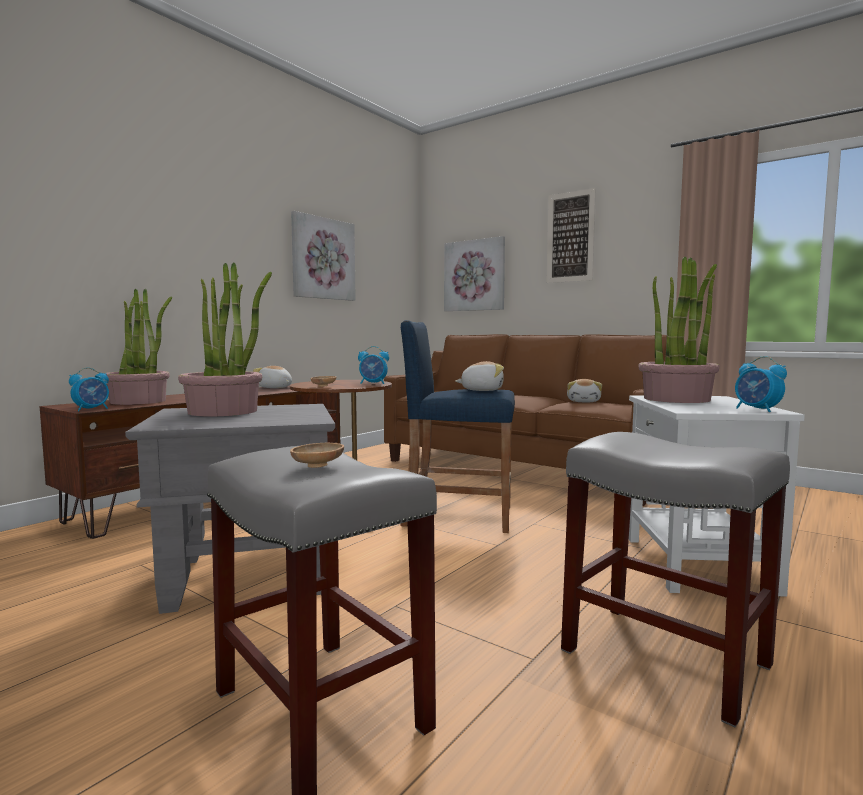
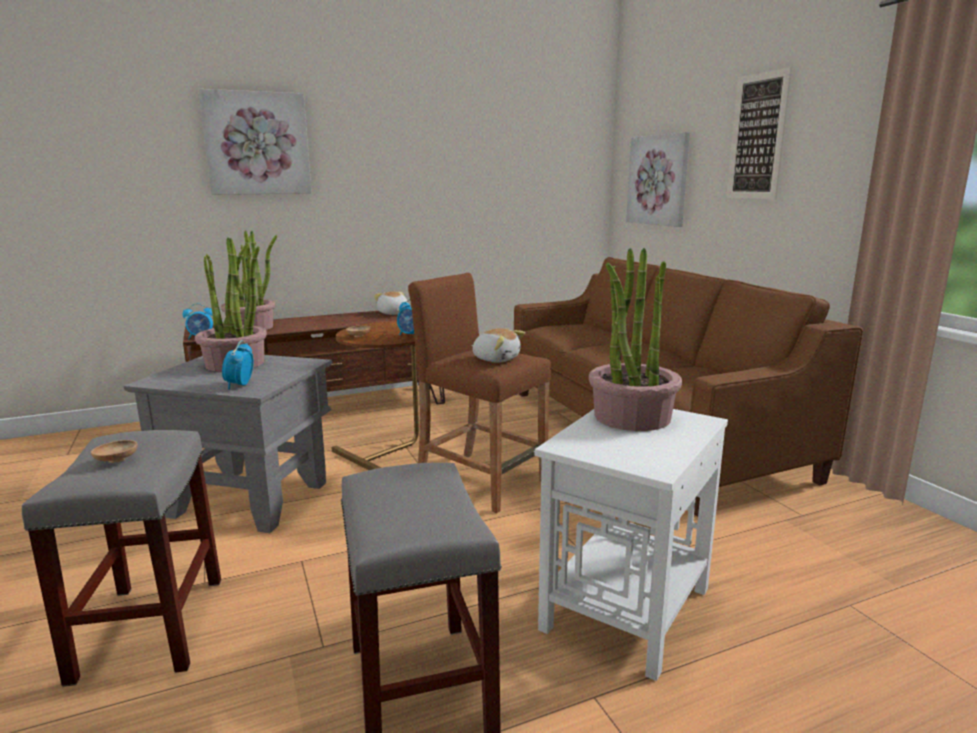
camera: 30 degrees right, 10 degrees up
picture [291,211,356,301] -> picture moved to [198,89,312,195]
blue stool [400,320,515,533] -> brown stool [408,273,551,513]
plush toy [567,379,602,402] -> none
alarm clock [735,356,787,412] -> alarm clock moved to [222,340,254,390]

